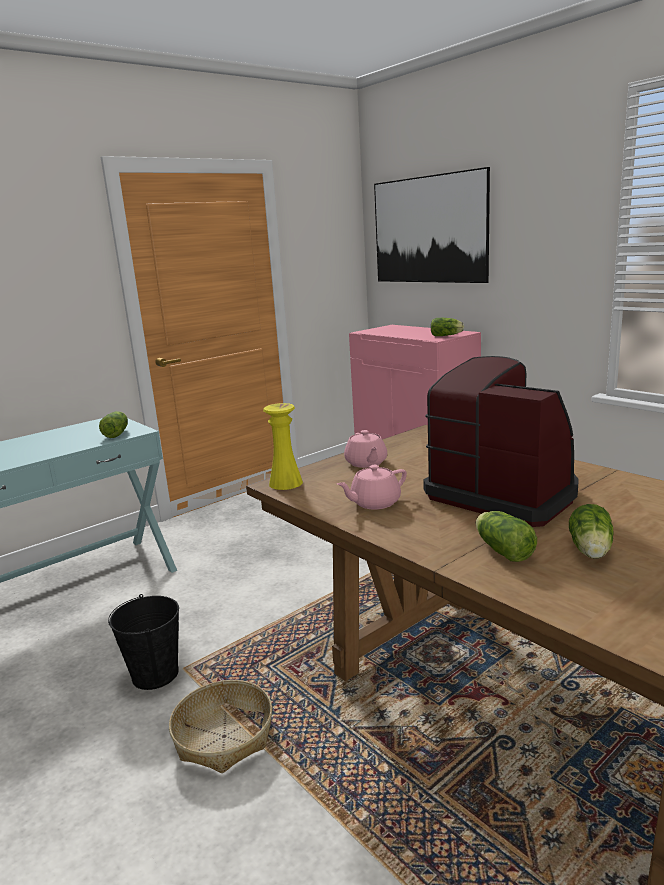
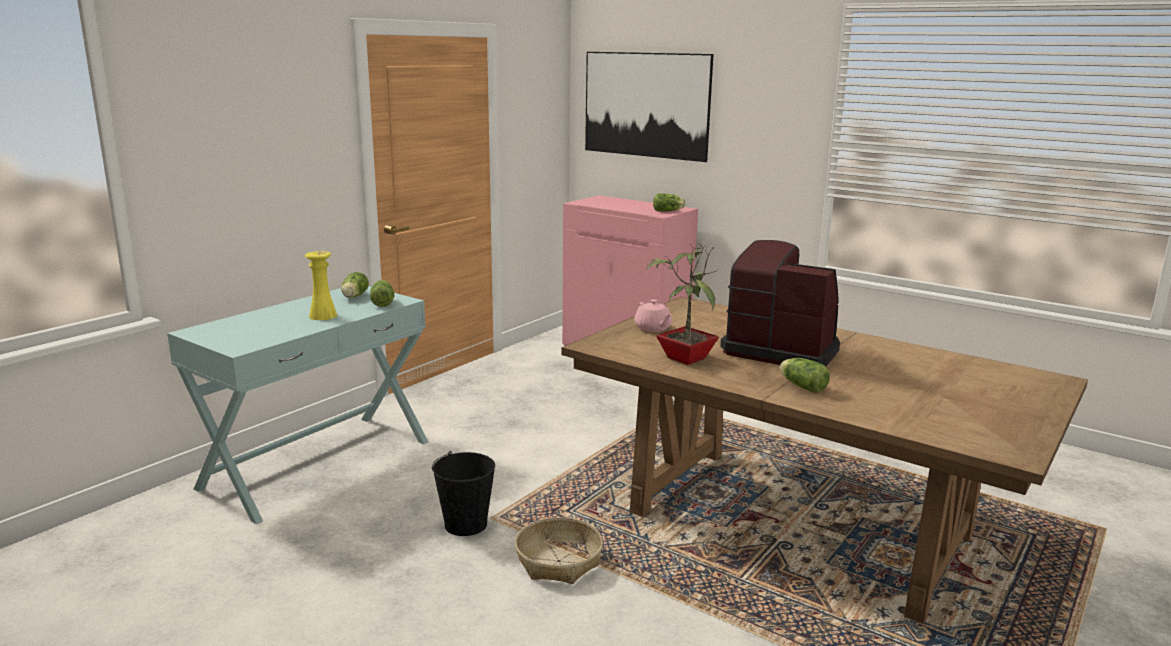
camera: 15 degrees left, 0 degrees up
yellow vase [263,403,303,490] -> yellow vase moved to [305,251,338,320]
pink teapot [337,465,407,510] -> potted plant [646,244,719,365]
lettuce [569,504,614,559] -> lettuce moved to [341,272,369,298]

